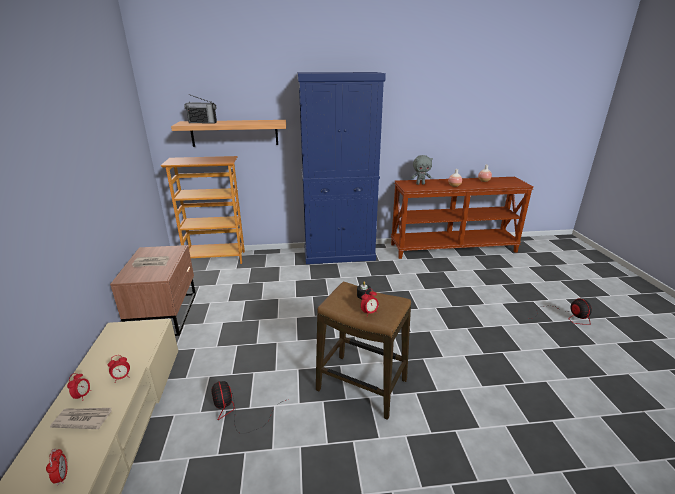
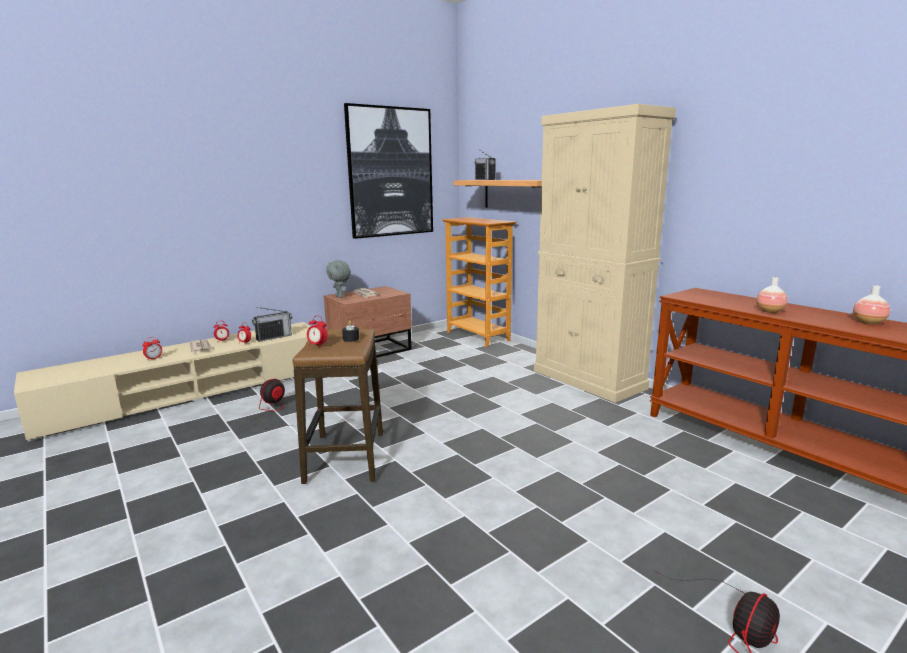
camera: 60 degrees right, 10 degrees down
blue cabinet [297,72,386,264] -> beige cabinet [534,104,676,403]
grey plush toy [411,155,433,185] -> grey plush toy moved to [326,260,351,298]
none -> radio [252,307,292,342]
none -> picture [344,103,433,239]

